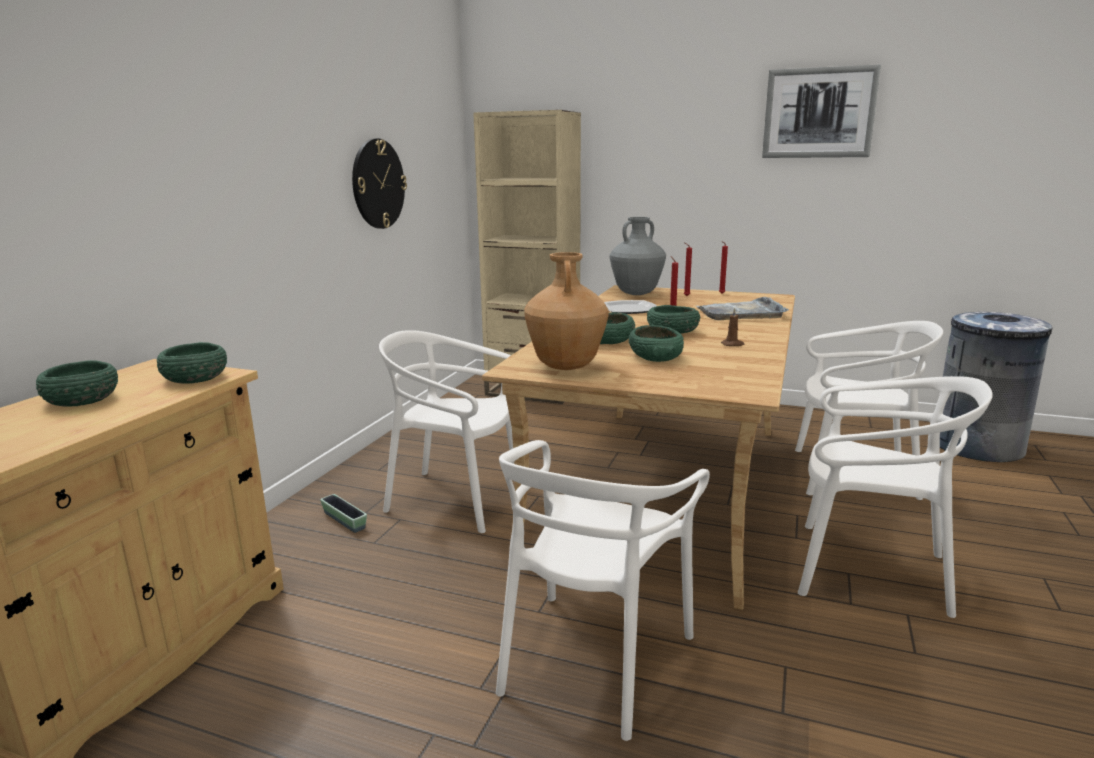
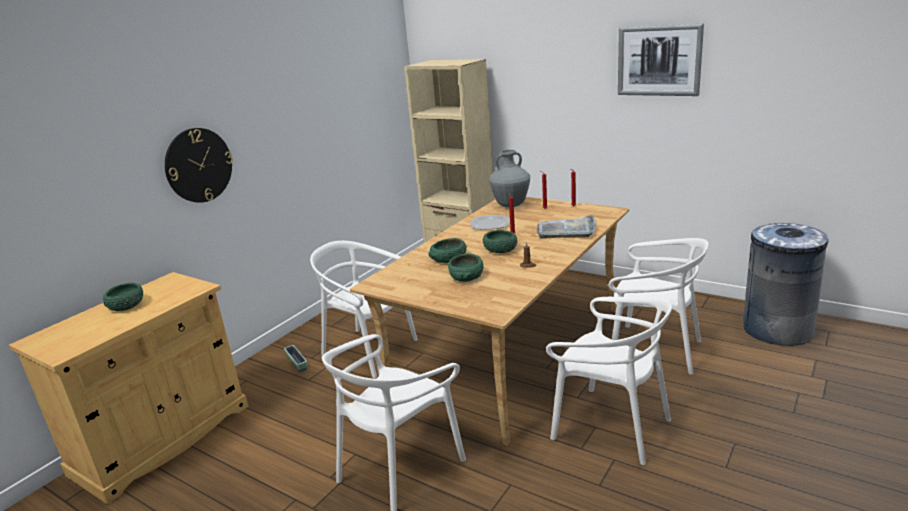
camera: 15 degrees right, 5 degrees up
green bowl [157,342,227,384] -> none
wall clock [352,138,407,229] -> wall clock moved to [165,128,233,203]
brown vase [524,252,609,370] -> none

